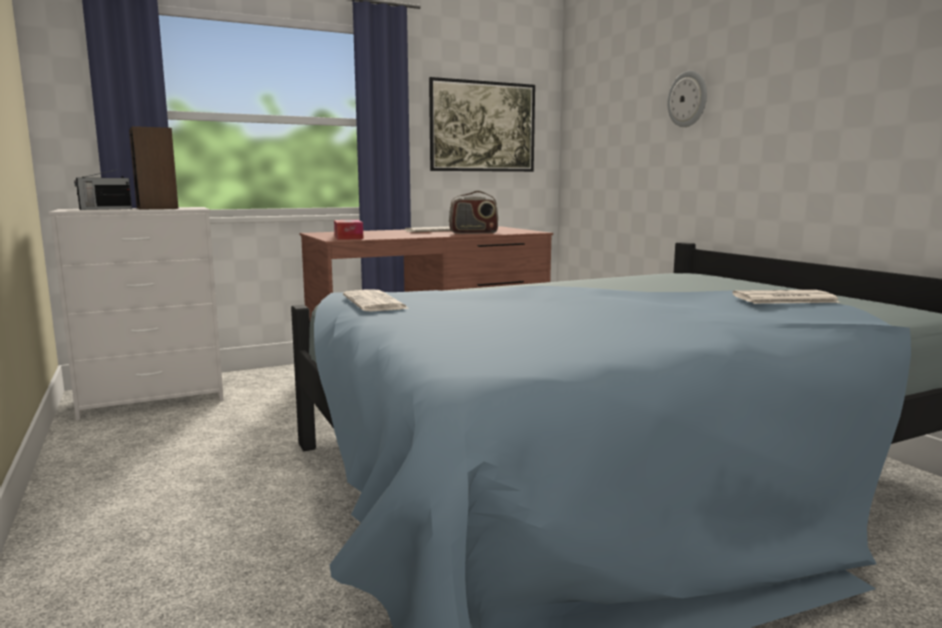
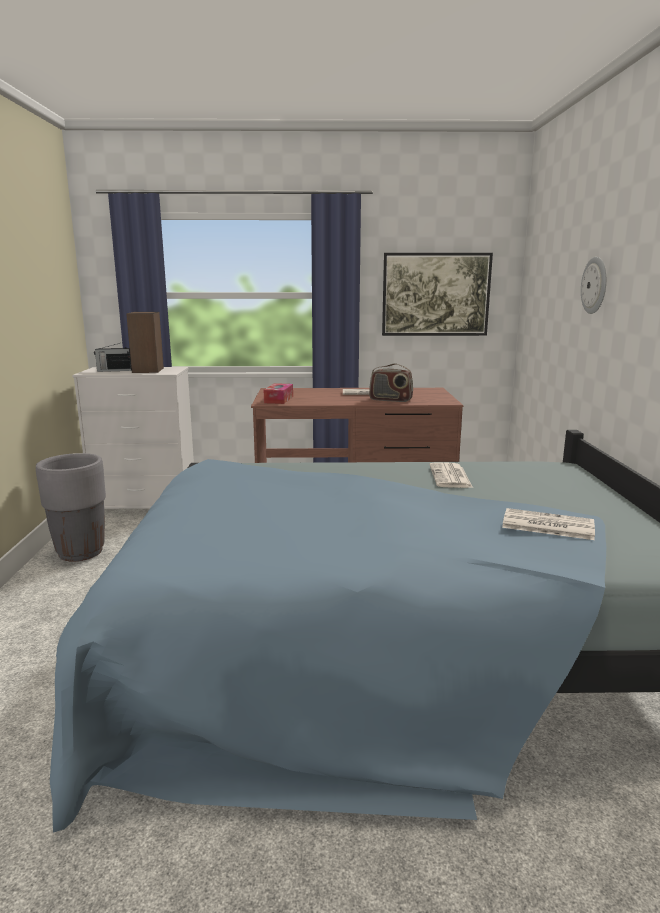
camera: 25 degrees right, 5 degrees up
newspaper [343,290,410,311] -> newspaper moved to [429,462,473,488]
none -> grey planter [36,453,106,561]

